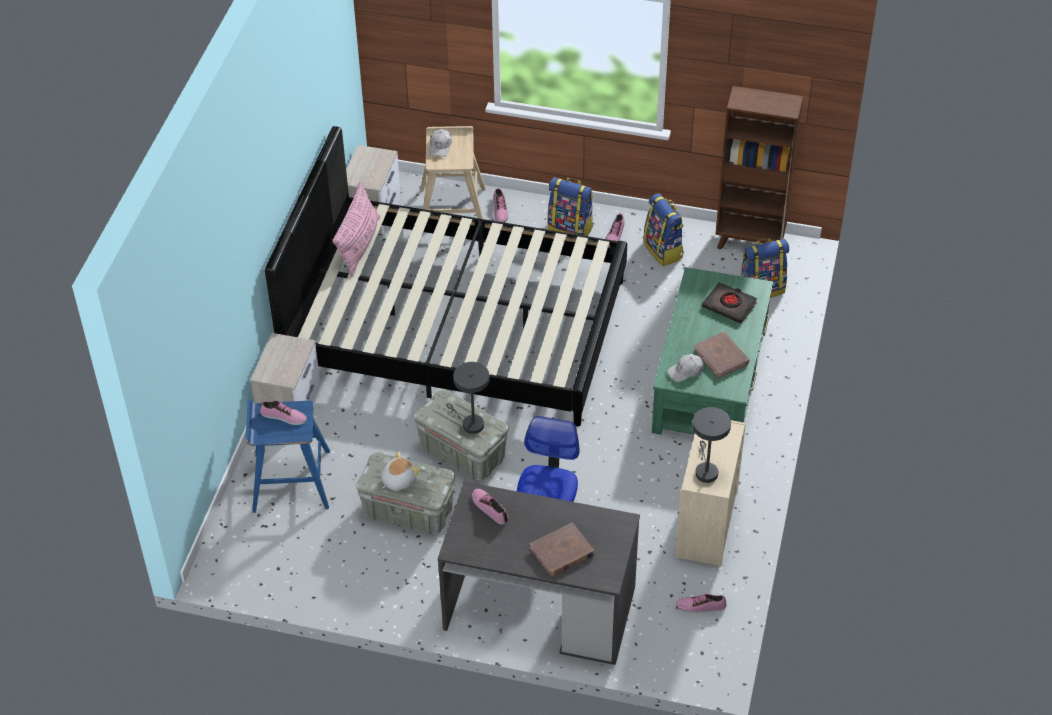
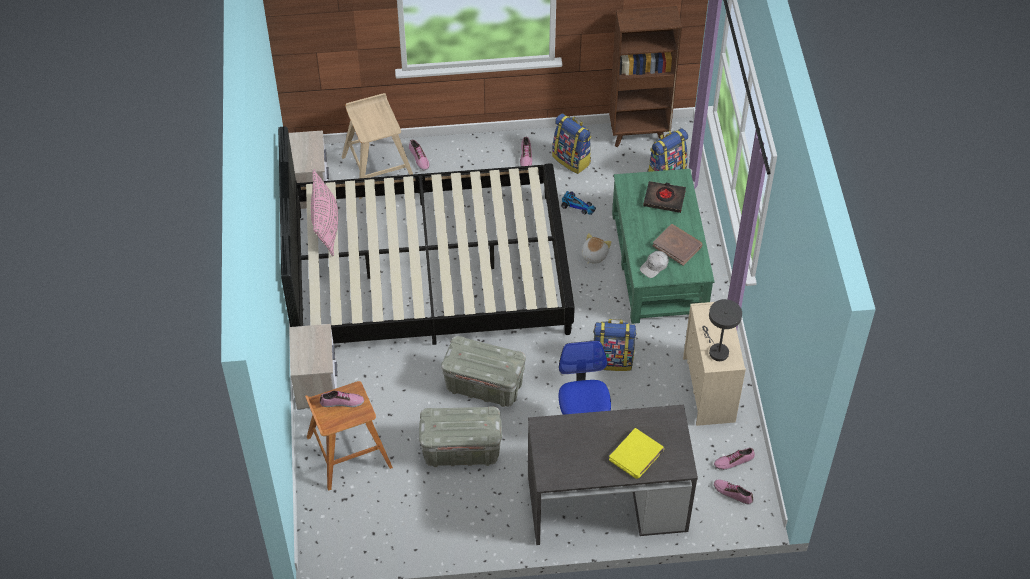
camera: 20 degrees left, 5 degrees up
blue stool [245,400,330,513] -> brown stool [305,381,393,491]
plush toy [381,452,420,491] -> plush toy moved to [582,233,611,264]
white cap [429,129,452,157] -> none
grey table lamp [446,362,489,434] -> none
shoe [472,489,509,525] -> shoe moved to [714,480,753,505]
brown book [530,522,595,576] -> yellow book [609,428,664,479]
backpack [548,177,593,236] -> backpack moved to [593,319,636,371]
none -> toy car [561,191,596,215]

